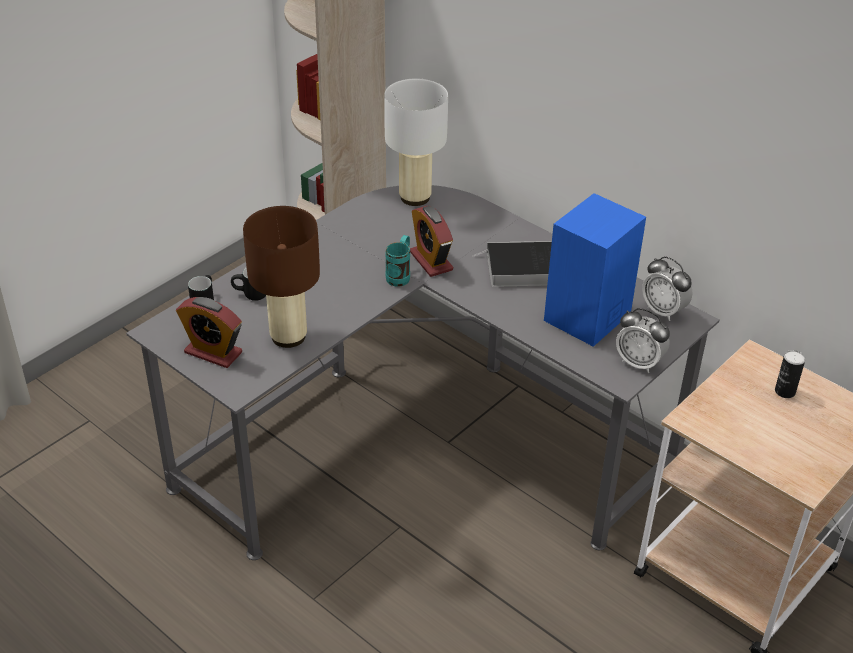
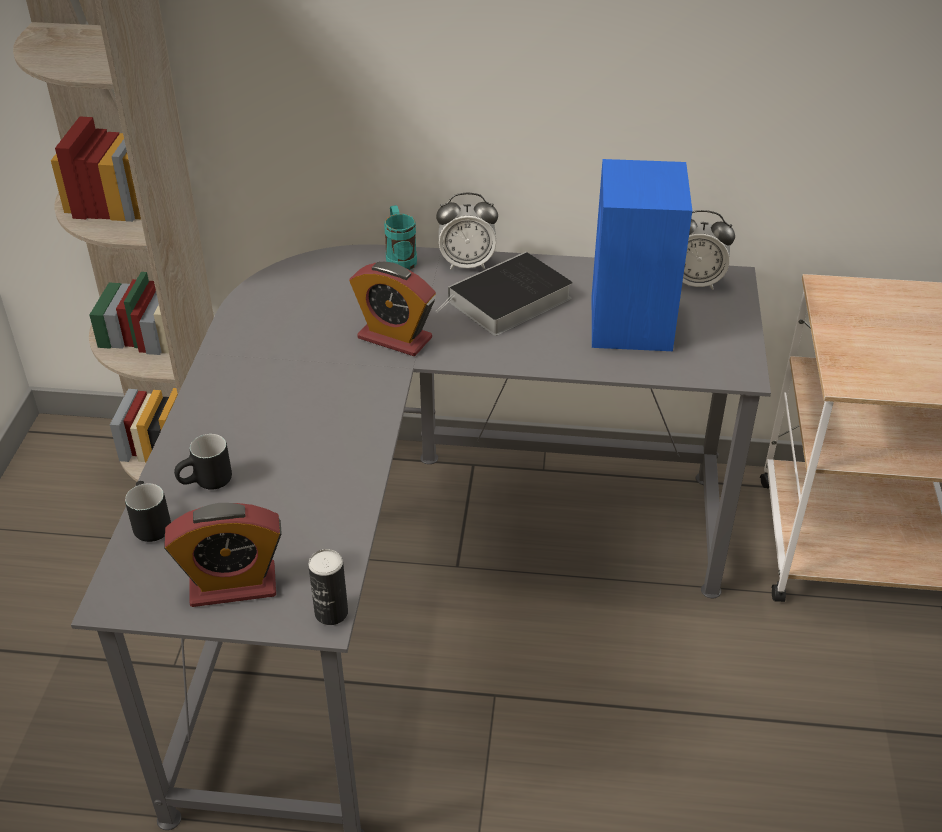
camera: 35 degrees left, 0 degrees up
brown table lamp [243,206,320,348] -> none
white table lamp [384,78,448,206] -> none
turquoise mug [385,235,410,287] -> turquoise mug moved to [384,205,417,270]
alarm clock [616,308,670,373] -> alarm clock moved to [436,193,498,270]
can [775,350,805,398] -> can moved to [308,549,348,625]

